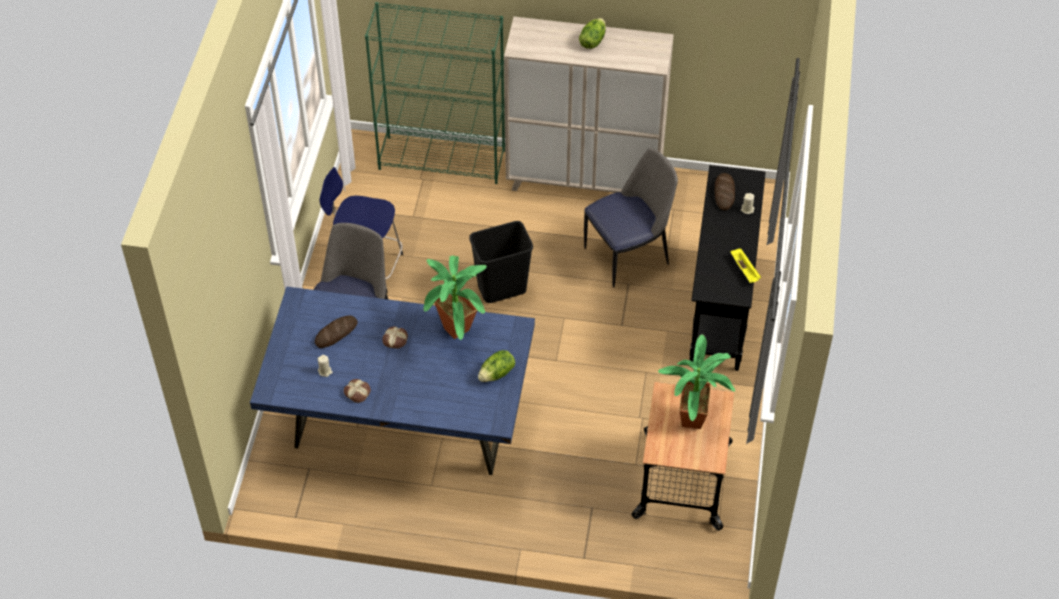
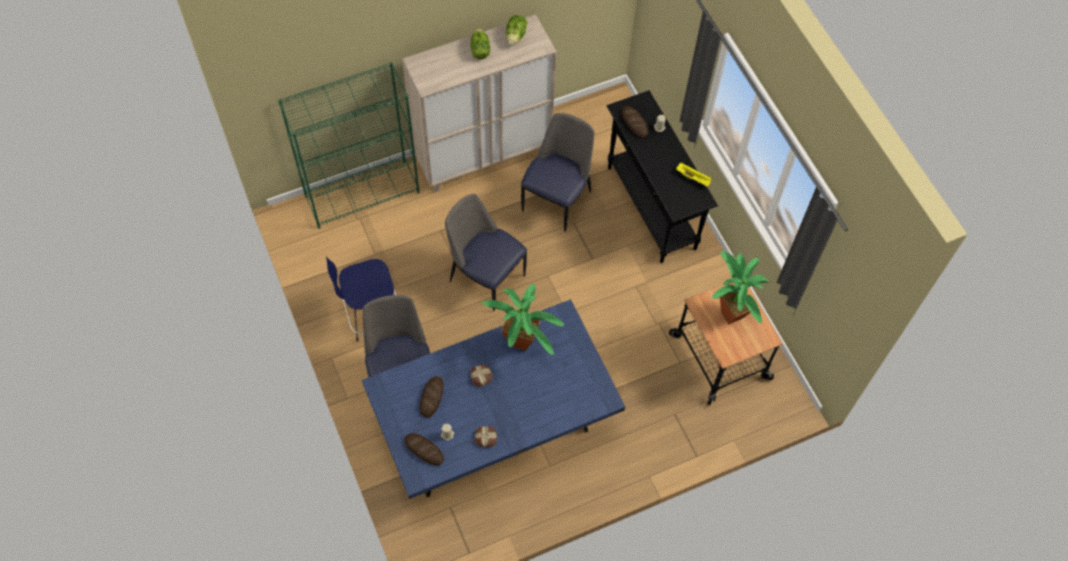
camera: 35 degrees left, 10 degrees up
black trash can [469,221,533,303] -> chair [445,194,527,311]
lettuce [478,350,515,382] -> lettuce moved to [506,15,527,46]
none -> bread [404,433,444,466]

